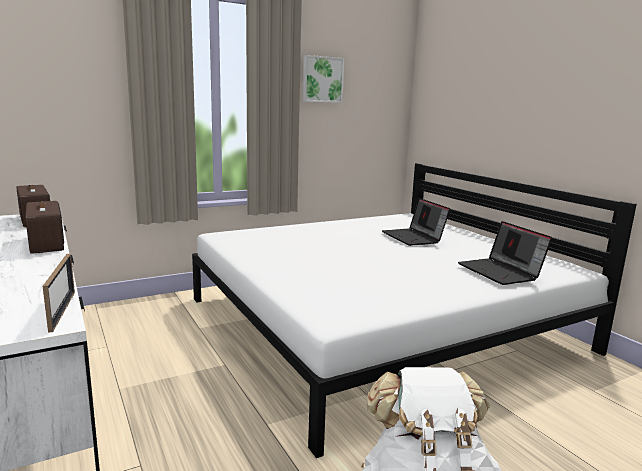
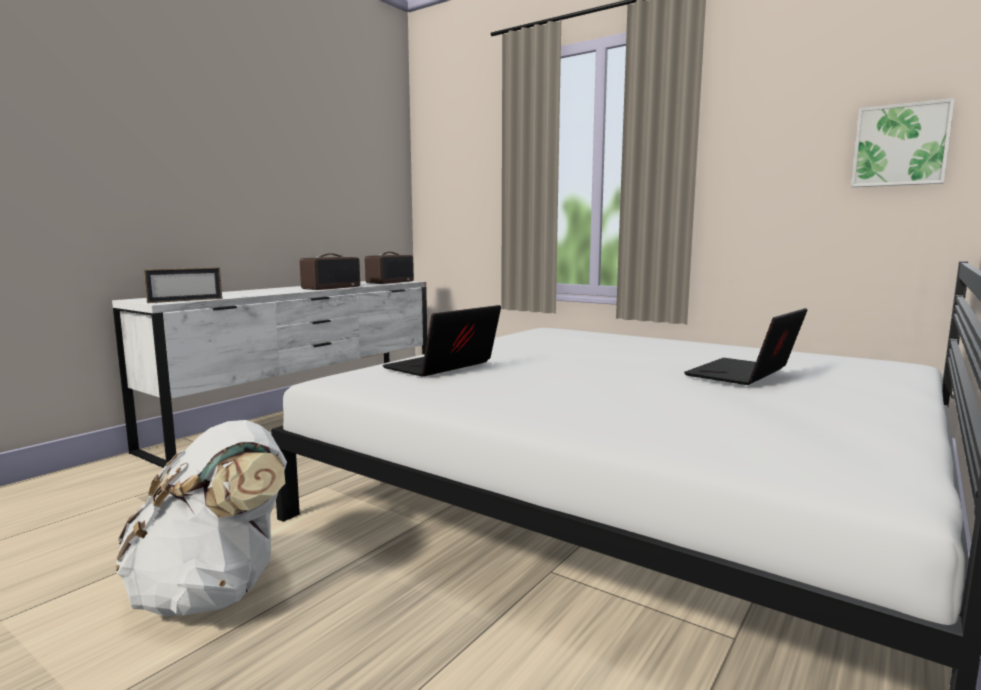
camera: 65 degrees right, 5 degrees down
picture [303,55,344,103] -> picture moved to [851,98,955,187]
laptop [458,221,552,285] -> laptop moved to [382,305,501,376]

